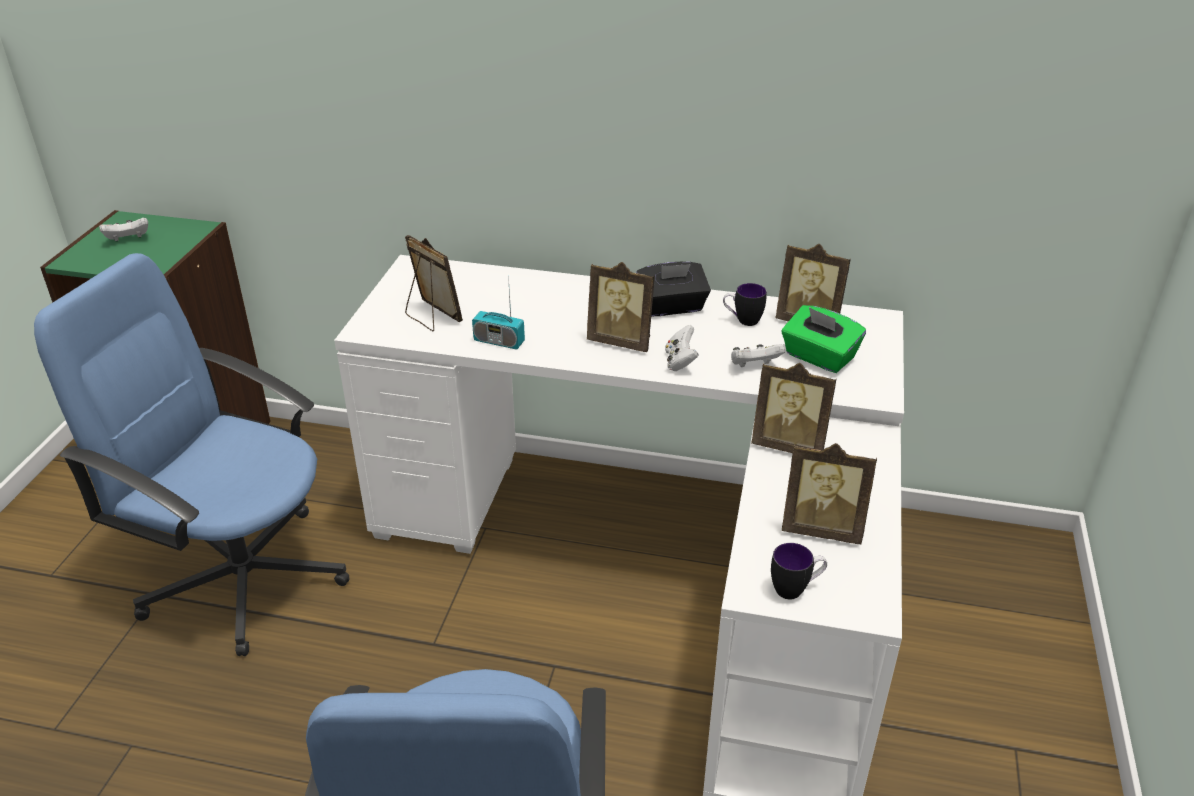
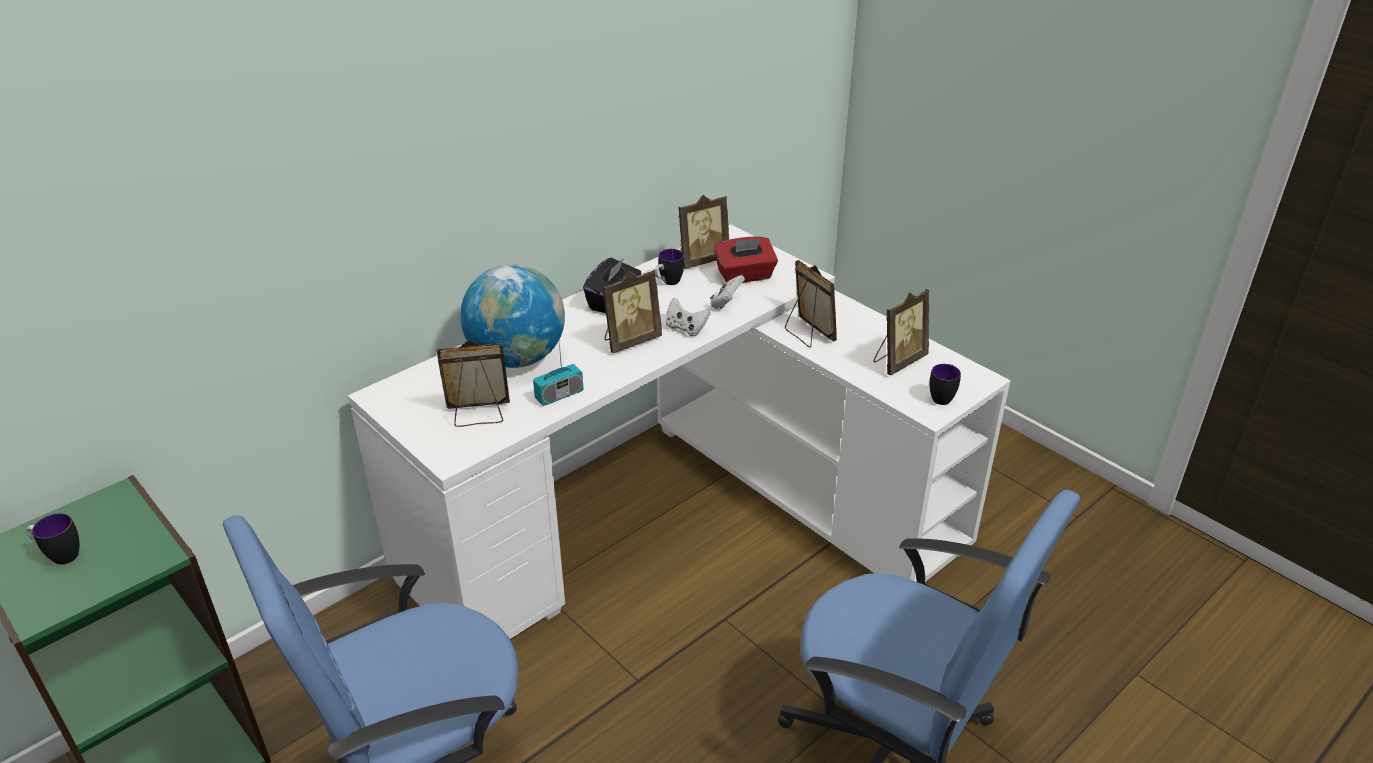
camera: 55 degrees left, 0 degrees up
white game controller [99,218,148,241] -> mug [26,513,79,565]
picture frame [751,363,837,453] -> picture frame turned 90 degrees counterclockwise [785,260,837,347]
green tissue box [782,305,866,373] -> red tissue box [713,237,778,283]
none -> globe [460,264,565,368]

